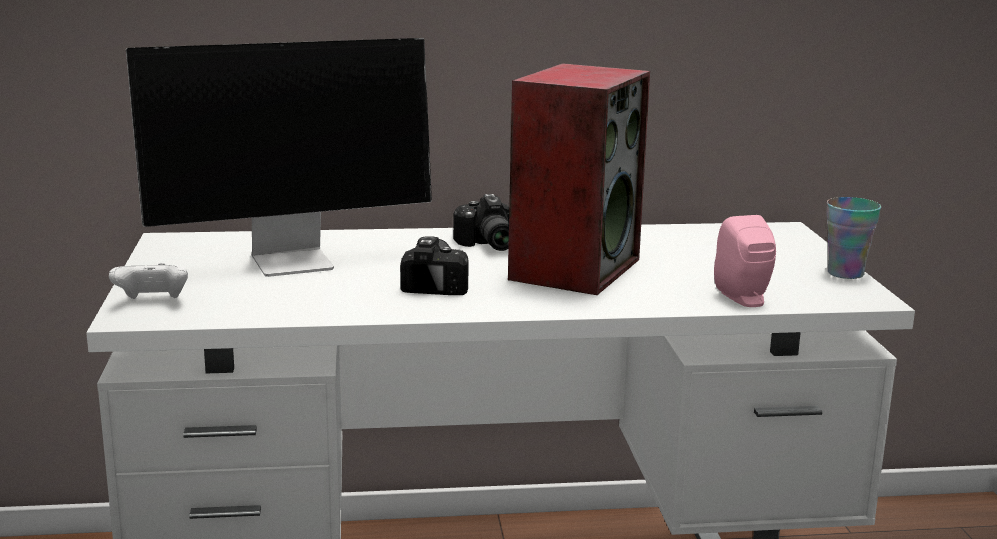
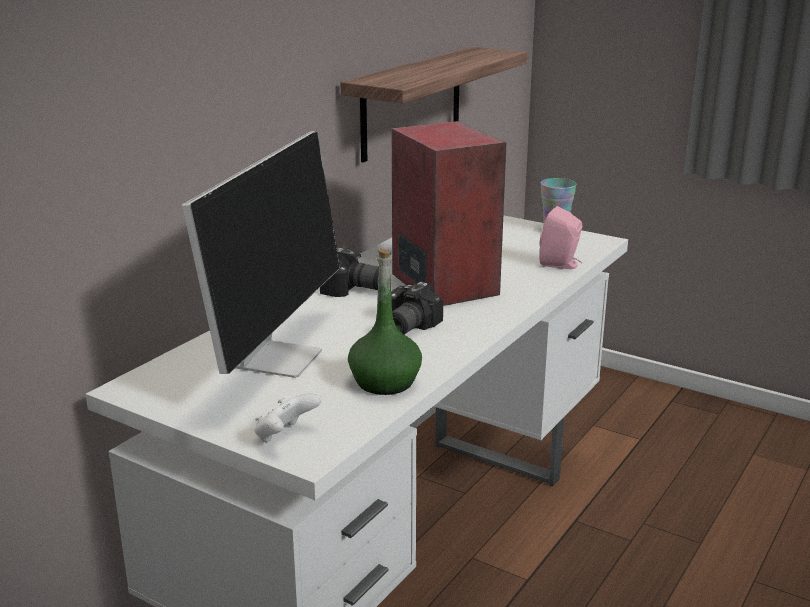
camera: 50 degrees left, 5 degrees up
camera [400,236,469,295] -> camera turned 105 degrees counterclockwise [391,282,443,335]
none -> shelf [340,47,527,163]
none -> green bottle [348,249,422,395]

